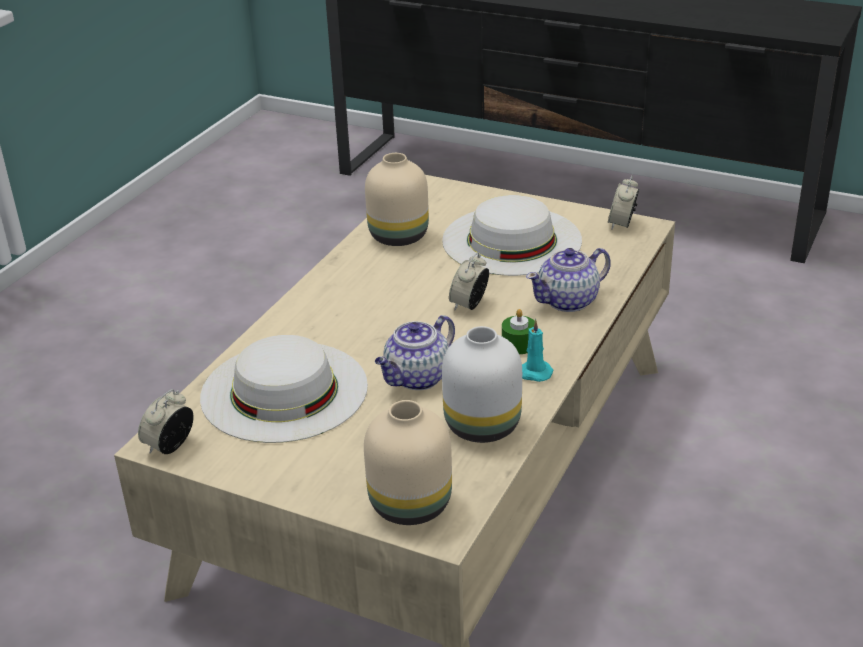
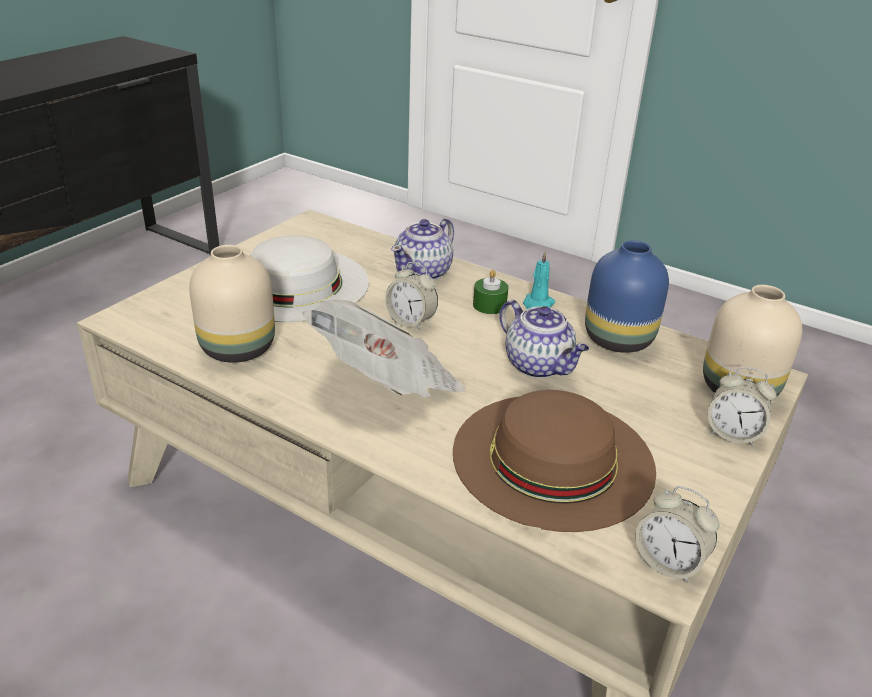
camera: 85 degrees left, 0 degrees up
white hat [200,335,368,443] -> brown hat [453,390,656,532]
white vase [442,326,522,443] -> blue vase [585,240,669,353]
teapot [526,248,611,312] -> teapot turned 60 degrees clockwise [391,219,454,280]
alarm clock [608,175,639,229] -> alarm clock moved to [708,367,777,446]
none -> newspaper [303,300,465,398]

